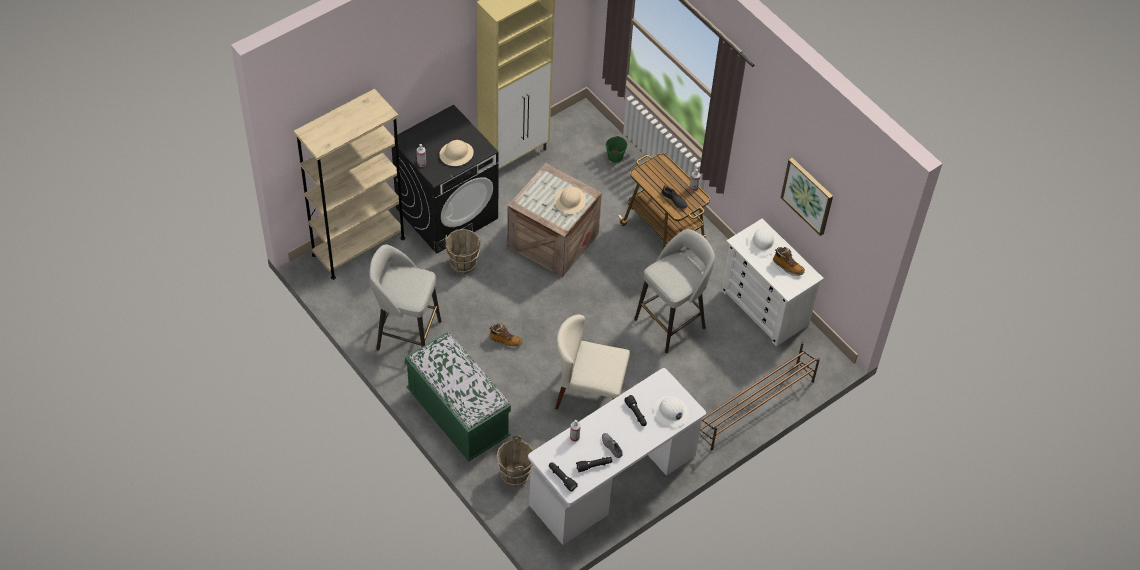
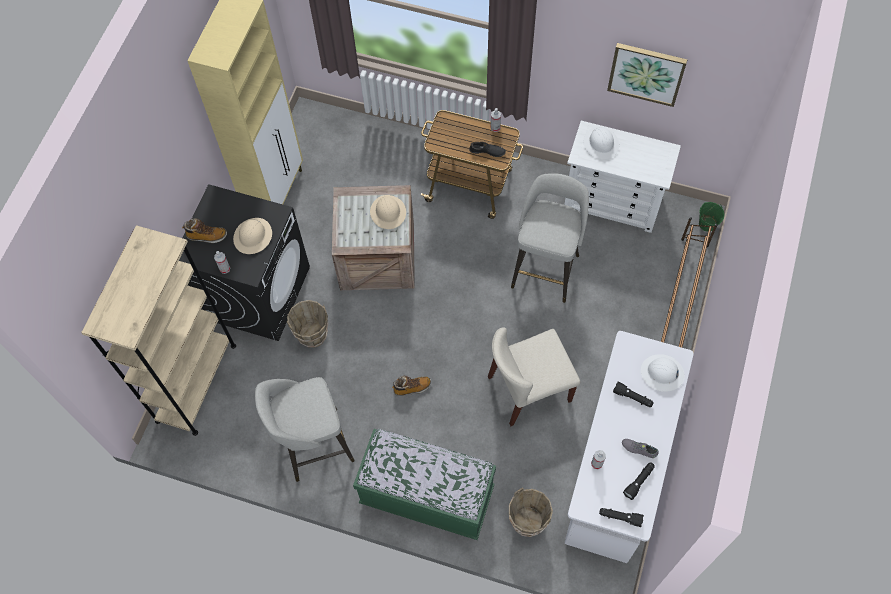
camera: 30 degrees left, 10 degrees up
green bucket [606,136,627,163] -> green bucket moved to [699,202,724,232]
boot [773,247,805,276] -> boot moved to [182,218,227,243]

